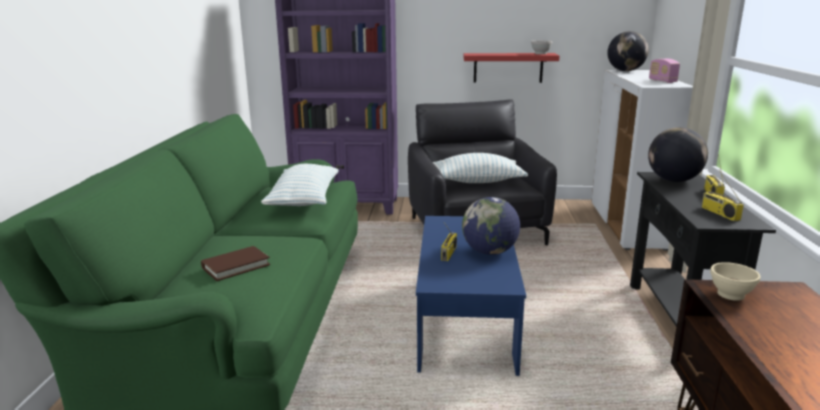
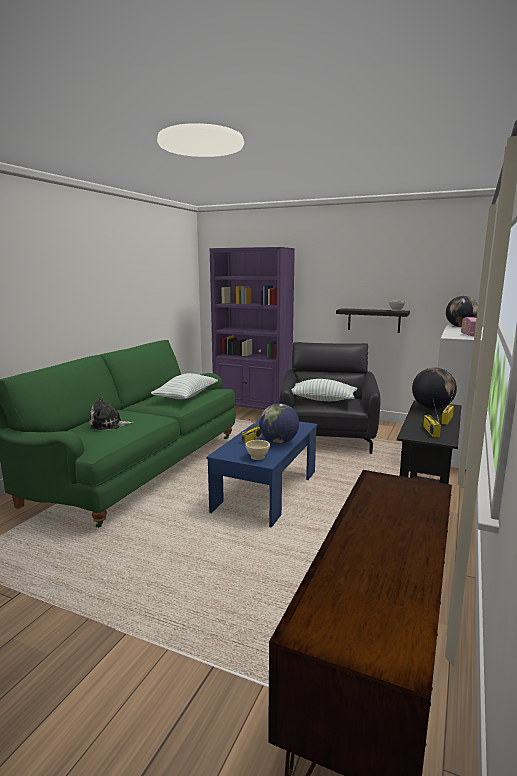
camera: 20 degrees right, 5 degrees down
brown book [201,246,270,281] -> plush toy [90,396,134,430]
red shelf [464,53,560,83] -> black shelf [336,308,410,333]
beige bowl [710,262,761,301] -> beige bowl moved to [246,440,270,460]

